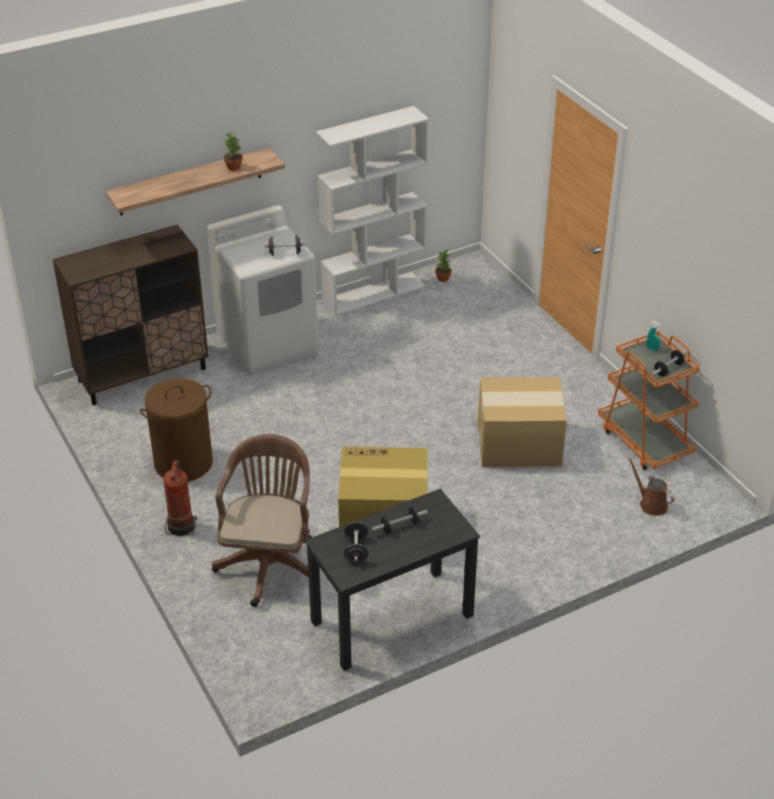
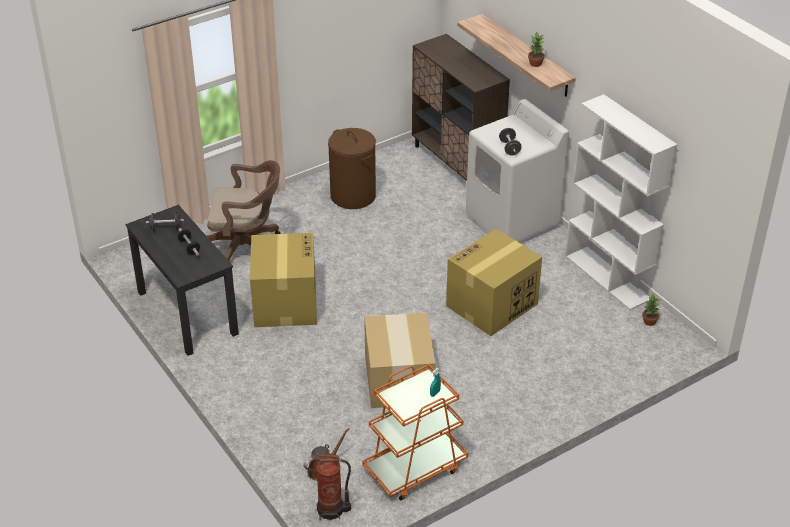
camera: 85 degrees right, 0 degrees up
fire extinguisher [163,460,197,536] -> fire extinguisher moved to [316,454,351,520]
dumbbell [652,350,687,376] -> none
none -> cardboard box [446,229,542,336]

